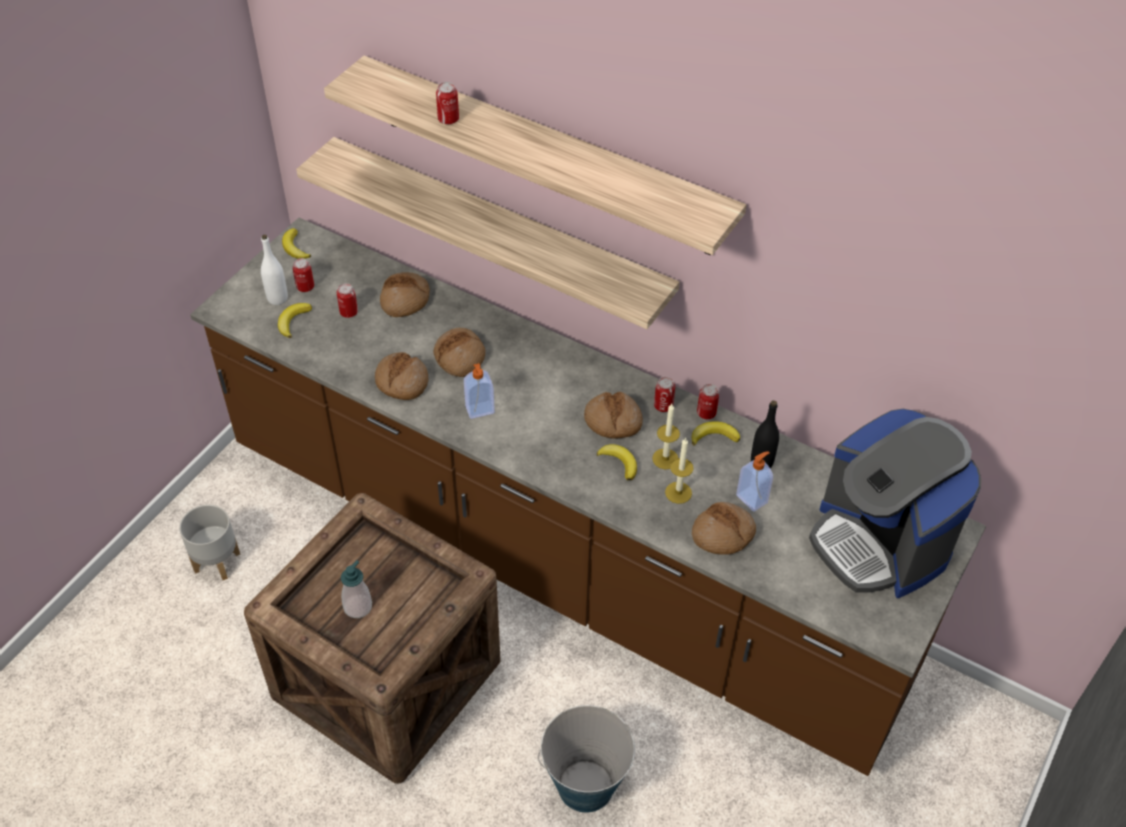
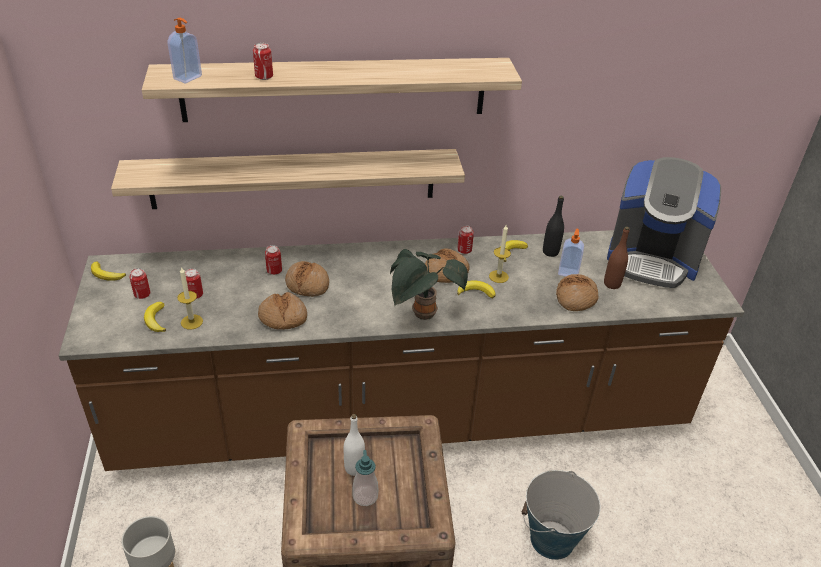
camera: 40 degrees left, 10 degrees down
white bottle [261,235,288,305] -> white bottle moved to [344,414,365,476]
bread [380,272,430,317] -> none
soap dispenser [464,363,495,419] -> soap dispenser moved to [168,18,202,83]
candle [665,437,694,504] -> candle moved to [177,267,203,330]
can [697,384,719,419] -> can moved to [265,245,282,275]
none -> potted plant [390,249,468,320]
none -> brown bottle [604,227,630,289]

